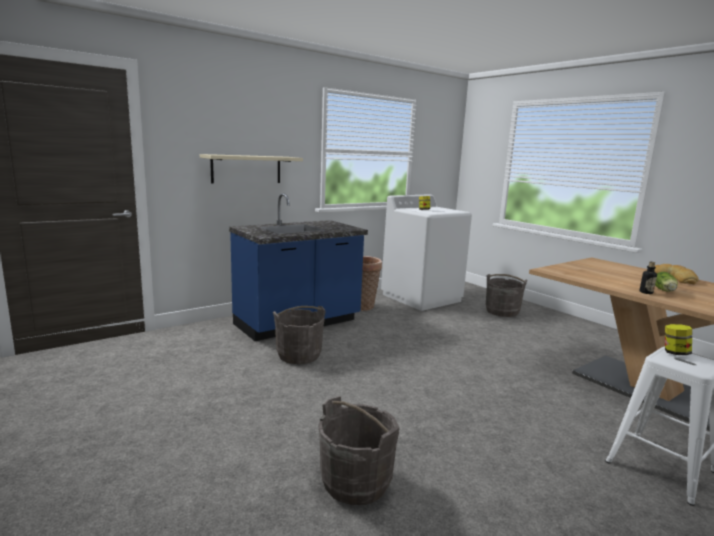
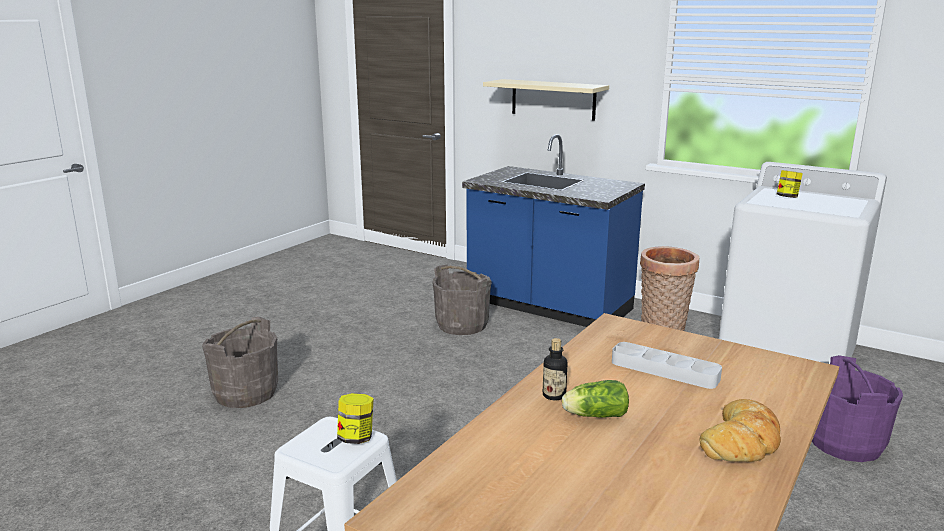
camera: 70 degrees right, 5 degrees up
grey bucket [486,274,527,317] -> purple bucket [812,355,903,462]
none -> grey tray [612,342,722,389]

